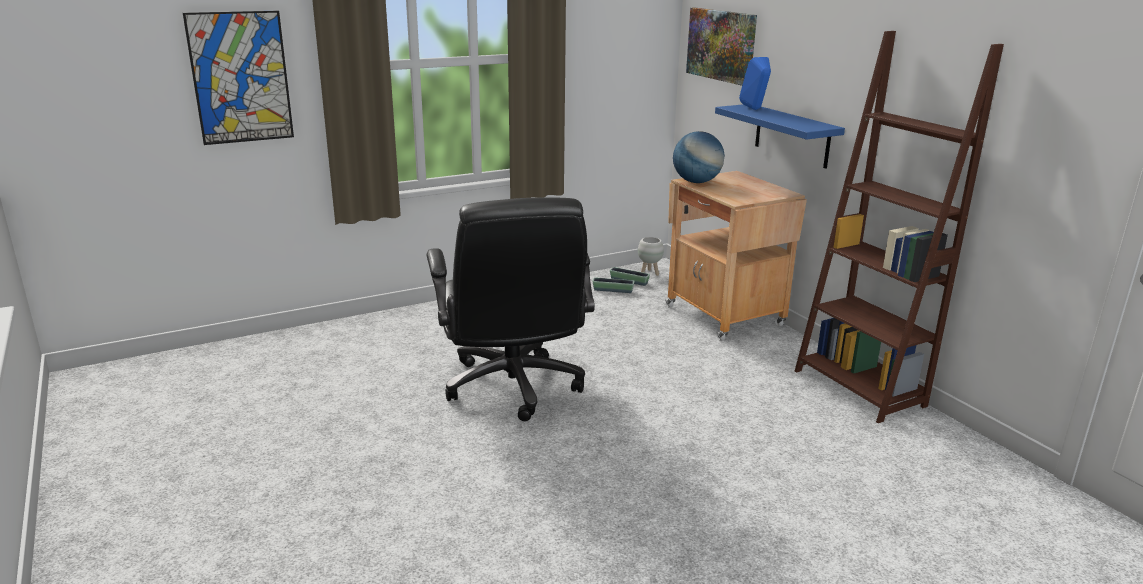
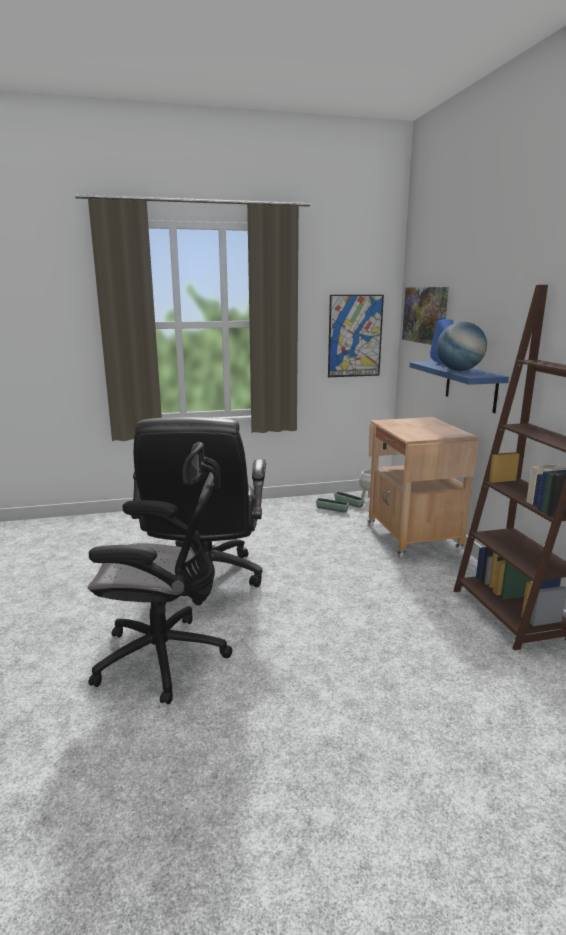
camera: 15 degrees right, 5 degrees down
picture [183,11,294,145] -> picture moved to [328,295,384,377]
globe [673,131,724,183] -> globe moved to [437,322,487,371]
none -> office chair [88,442,232,704]

